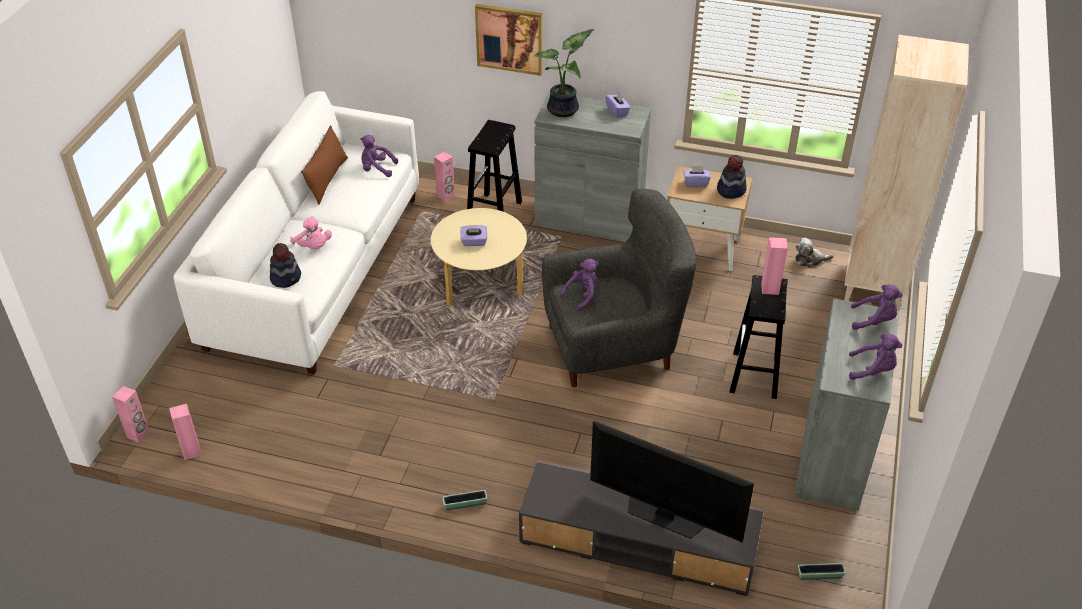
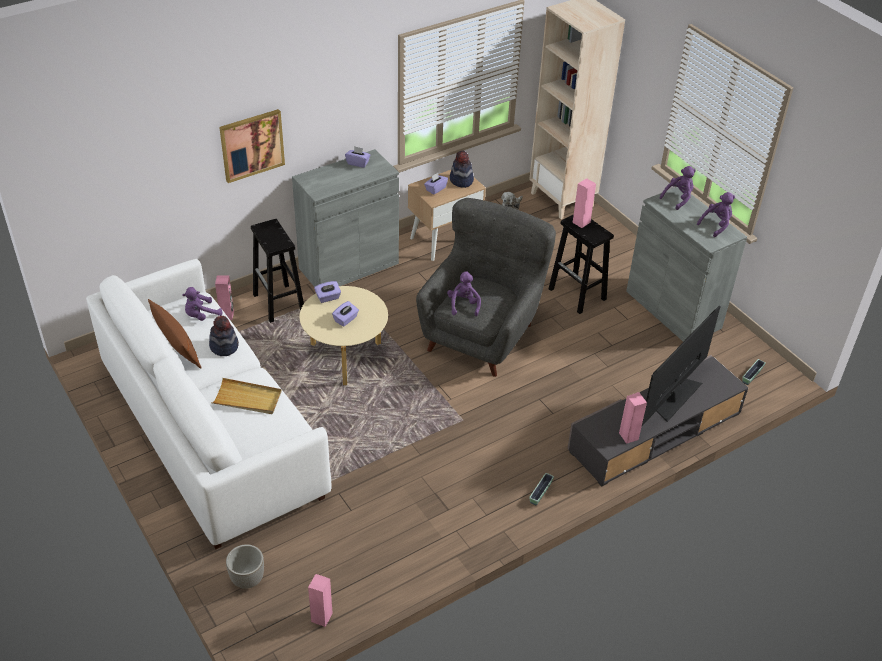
camera: 50 degrees left, 0 degrees up
pink speaker [112,386,150,443] -> pink speaker moved to [619,392,647,444]
hat [270,243,301,288] -> hat moved to [209,316,239,356]
pink plush toy [290,216,332,249] -> beige tray [211,378,282,414]
potted plant [534,29,594,117] -> none
television [590,421,754,542] -> television turned 150 degrees clockwise [642,306,721,426]
none -> planter [226,544,264,589]
none -> purple tissue box [314,281,341,303]

